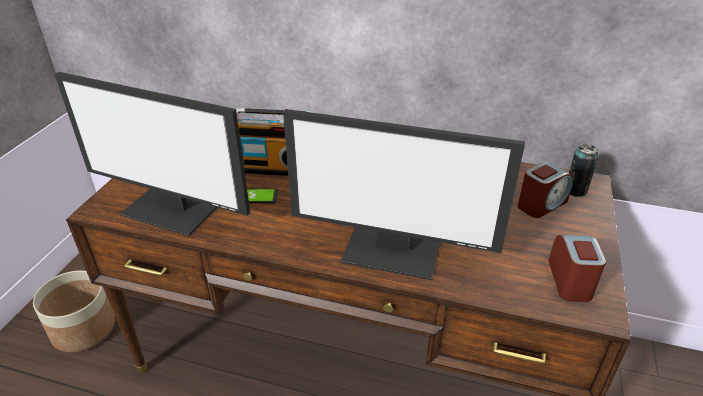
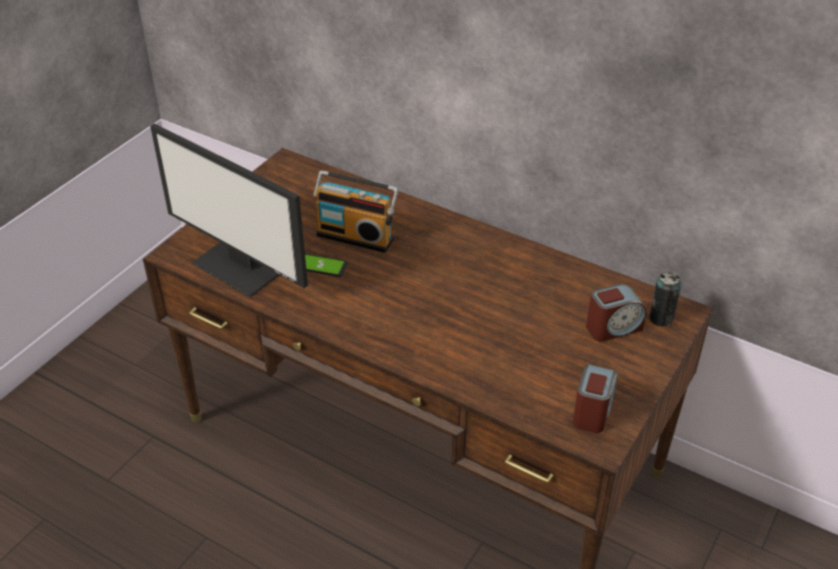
camera: 15 degrees right, 5 degrees up
planter [33,271,115,352] -> none
monitor [283,109,525,280] -> none

